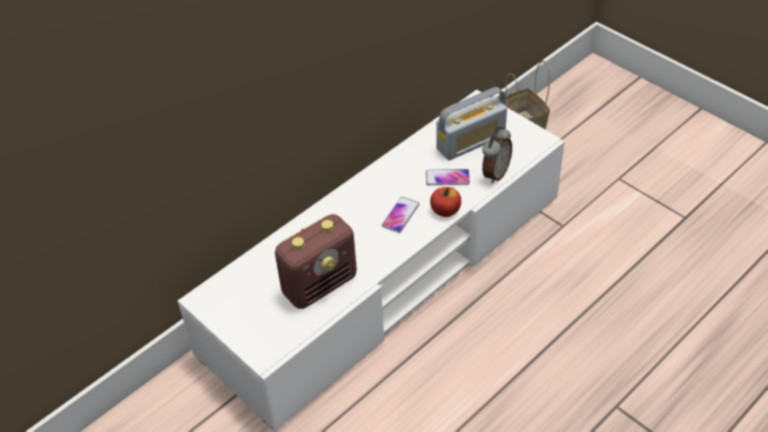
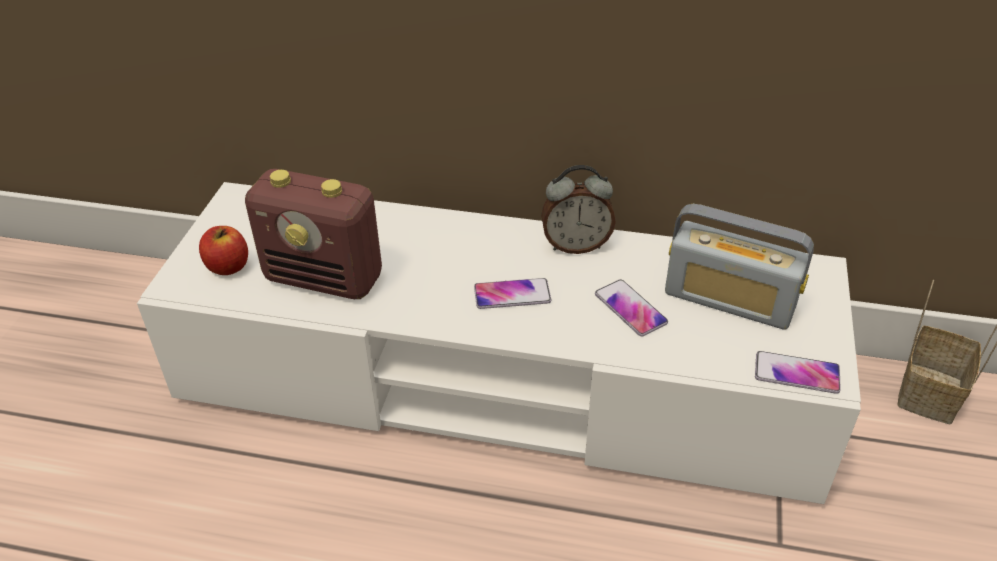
camera: 55 degrees right, 5 degrees down
apple [430,187,461,217] -> apple moved to [199,226,248,275]
alarm clock [482,127,512,184] -> alarm clock moved to [541,165,616,254]
none -> phone [755,351,841,394]

